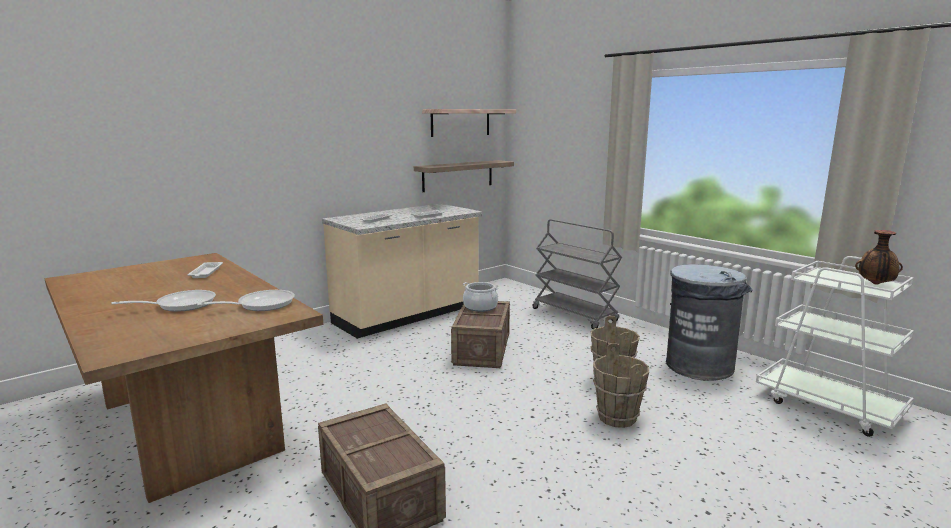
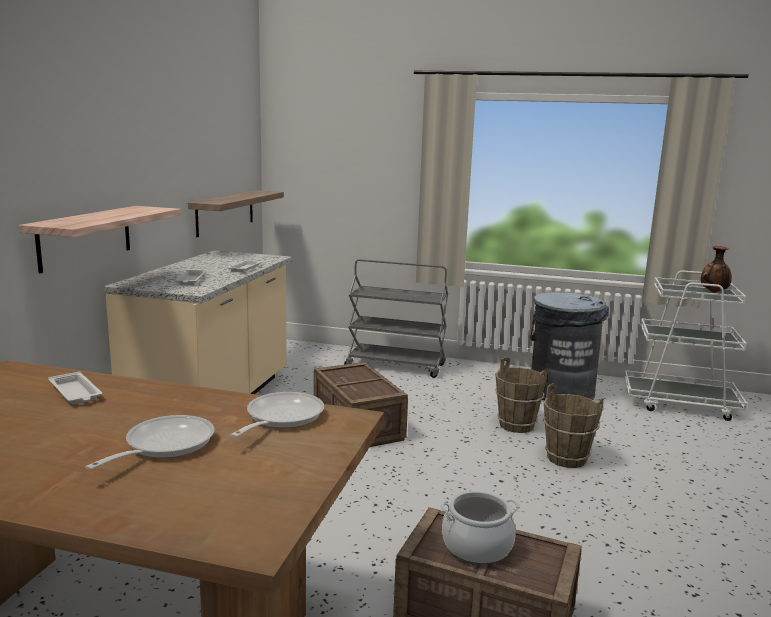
camera: 35 degrees left, 0 degrees up
shelf [422,109,516,137] -> shelf moved to [19,206,181,273]
cooking pot [463,282,499,312] -> cooking pot moved to [440,491,520,564]

